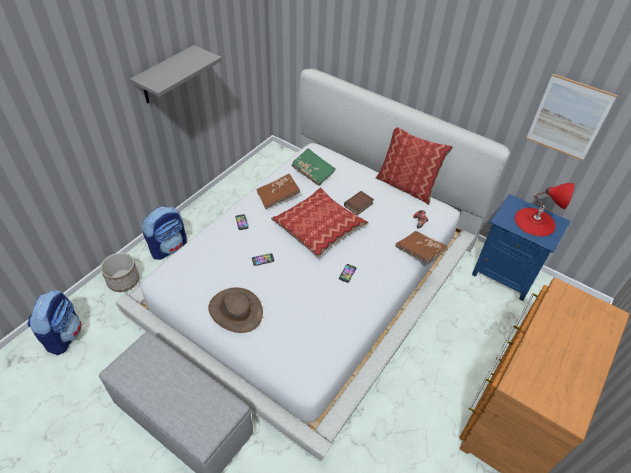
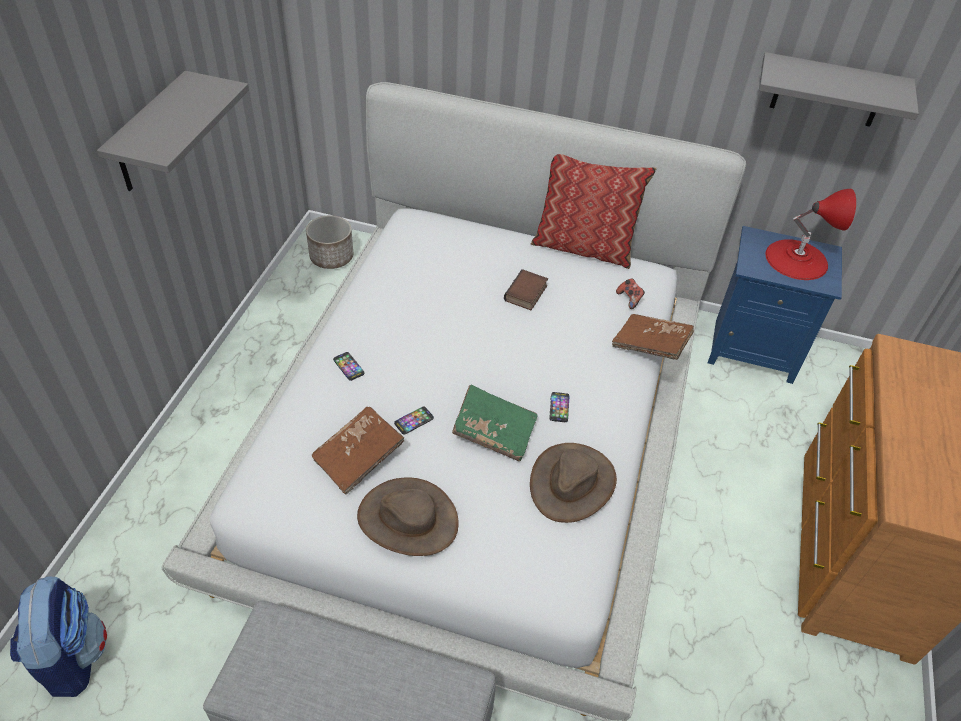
camera: 20 degrees left, 0 degrees up
planter [100,253,139,292] -> planter moved to [306,215,353,269]
backpack [142,206,187,260] -> none
brown book [257,174,300,209] -> brown book moved to [312,407,404,495]
pillow [271,188,369,258] -> none
green book [291,148,336,186] -> green book moved to [452,385,538,462]
picture [526,74,617,161] -> grey shelf [759,52,919,127]
none -> brown hat [530,443,617,523]

